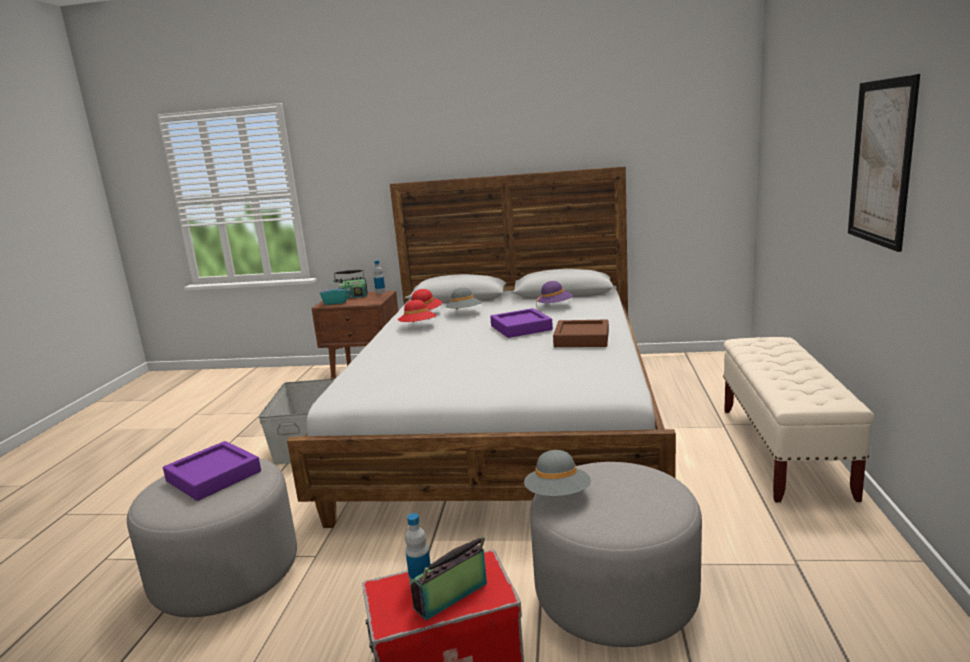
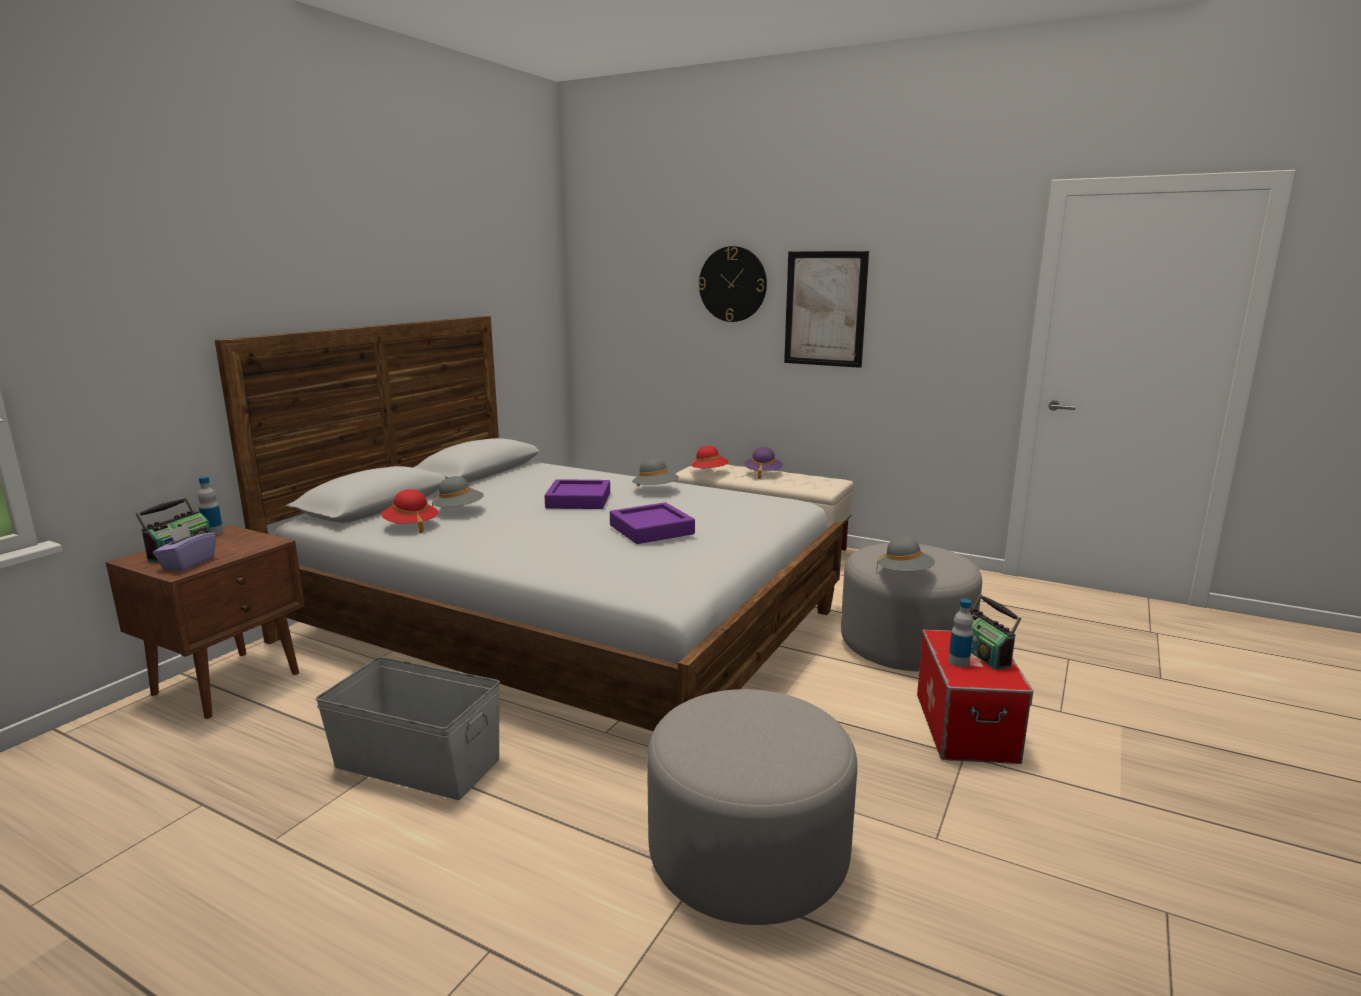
camera: 70 degrees left, 0 degrees up
purple tray [163,441,261,501] -> purple tray moved to [610,502,695,544]
turquoise tissue box [320,282,348,305] -> purple tissue box [153,524,216,571]
red hat [398,300,436,322] -> red hat moved to [690,446,729,472]
purple hat [536,281,573,307] -> purple hat moved to [744,447,783,479]
brown tray [553,319,609,347] -> grey hat [632,458,679,487]
none -> wall clock [698,246,767,322]

